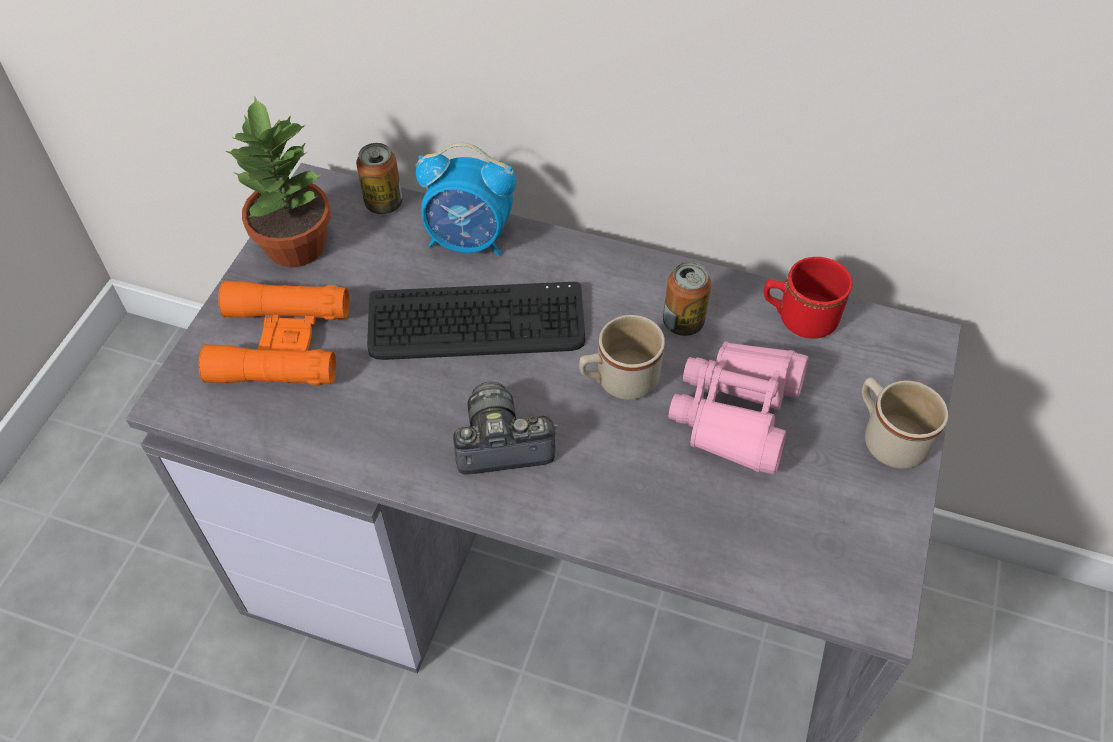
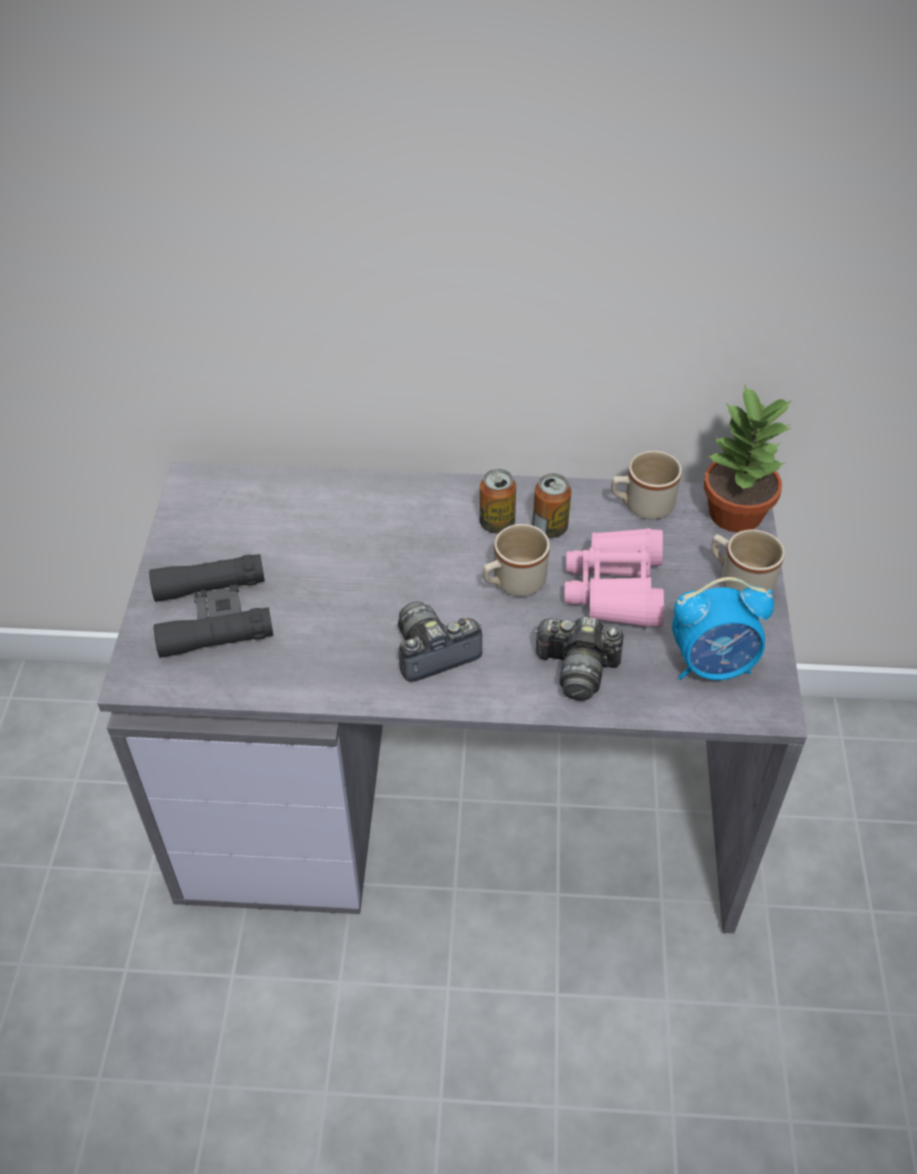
camera: 15 degrees left, 5 degrees down
orange binoculars [199,280,349,386] -> black binoculars [149,554,273,658]
potted plant [226,97,331,268] -> potted plant moved to [703,385,791,533]
can [356,143,403,214] -> can moved to [480,469,516,534]
keyboard [367,282,585,360] -> none
alarm clock [416,143,516,256] -> alarm clock moved to [672,577,774,680]
red mug [764,257,852,339] -> beige mug [611,451,682,519]
none -> camera [534,617,624,701]

